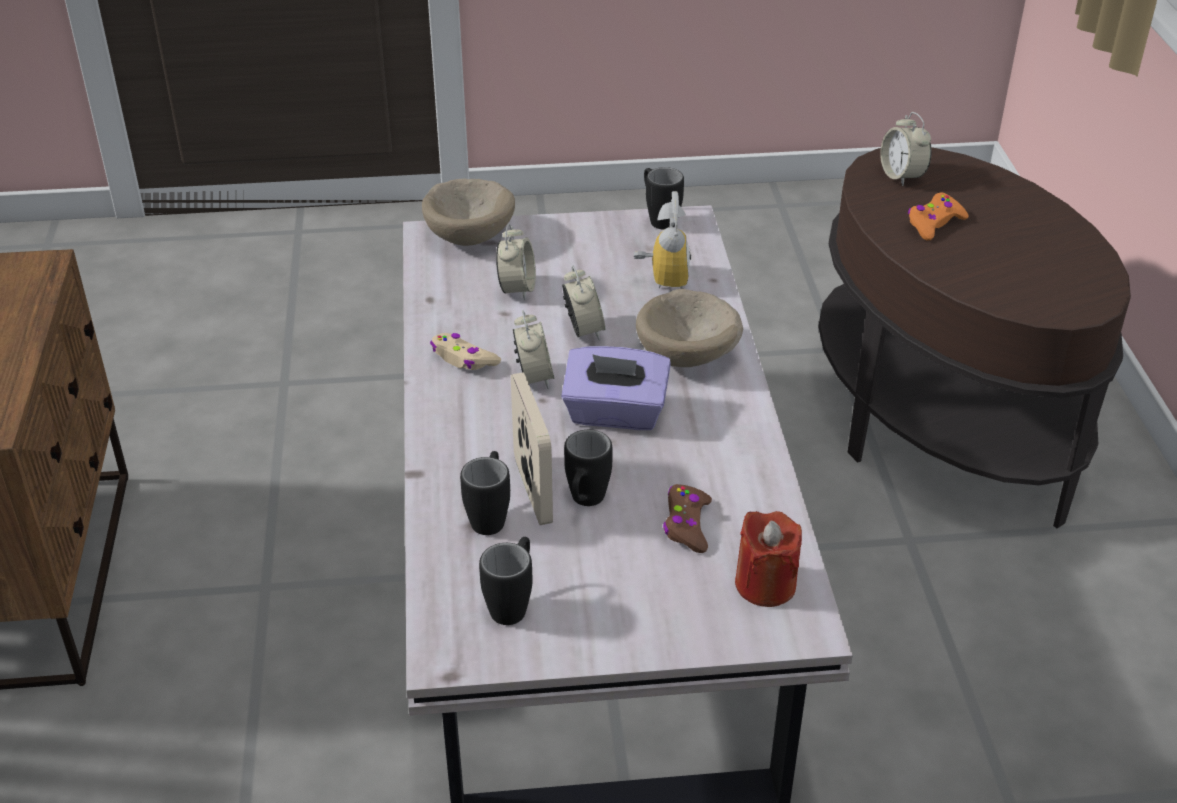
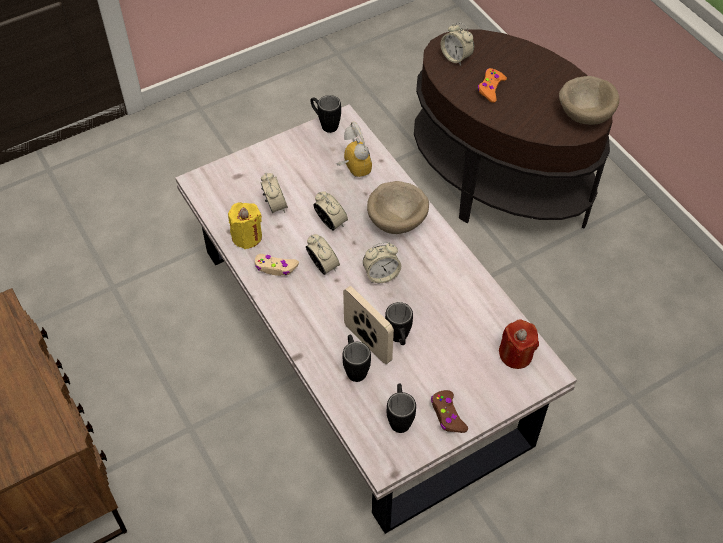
camera: 25 degrees left, 15 degrees up
beige bowl [422,178,515,246] -> beige bowl moved to [559,76,619,125]
purple tissue box [561,346,671,430] -> alarm clock [363,242,401,283]
brown game controller [663,484,712,553] -> brown game controller moved to [431,390,468,433]
none -> yellow candle [228,202,262,249]

